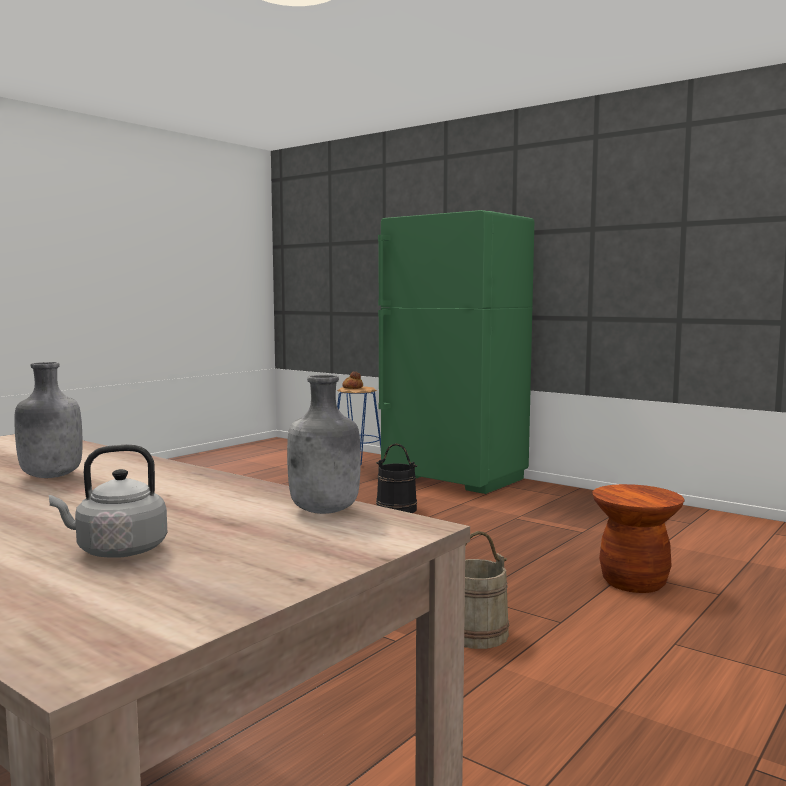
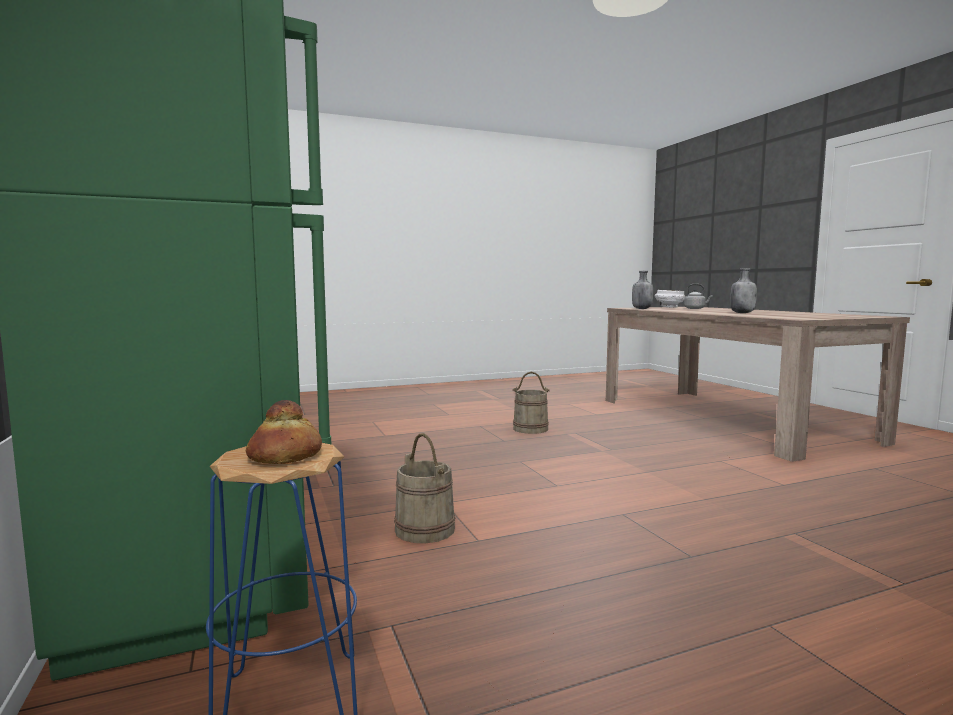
camera: 150 degrees left, 0 degrees up
black bucket [376,443,417,513] -> beige bucket [394,433,455,543]
brown stool [592,484,685,593] -> none
none -> white bowl [655,290,686,308]

